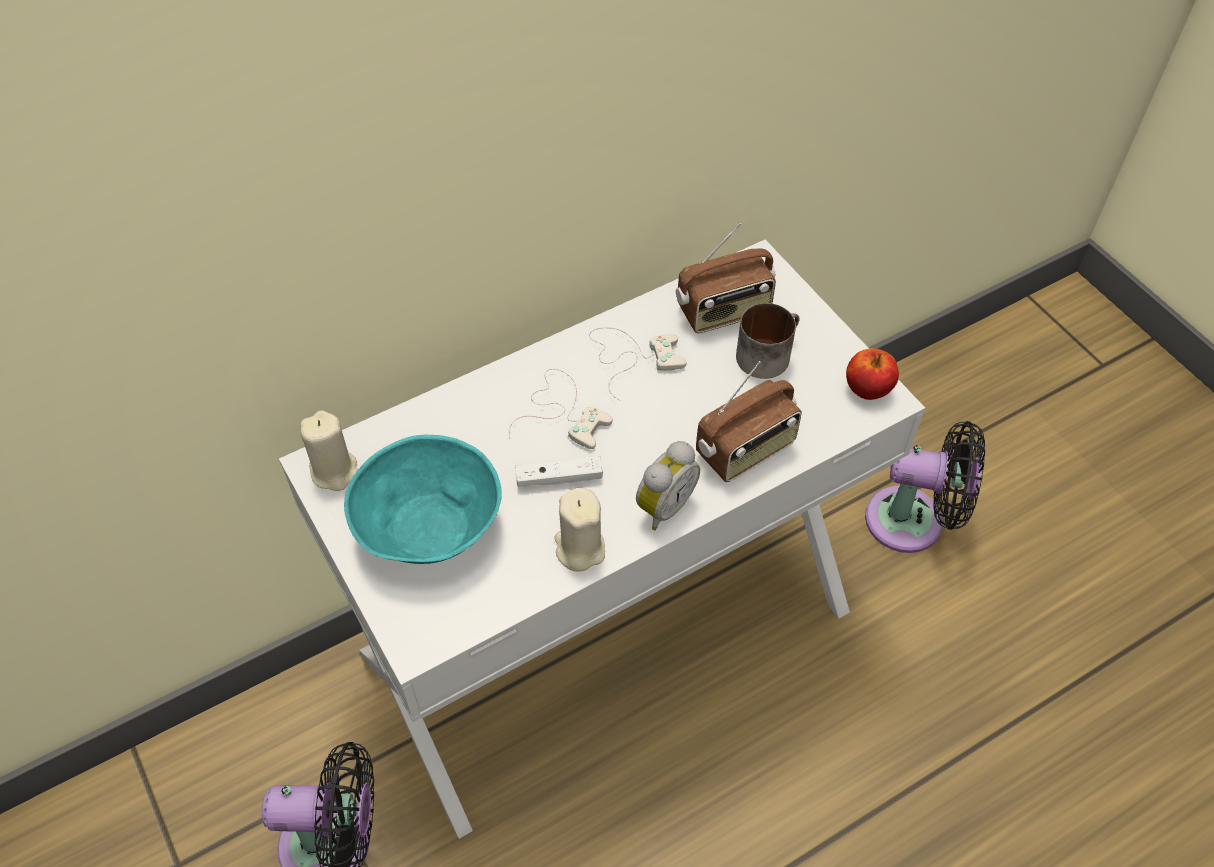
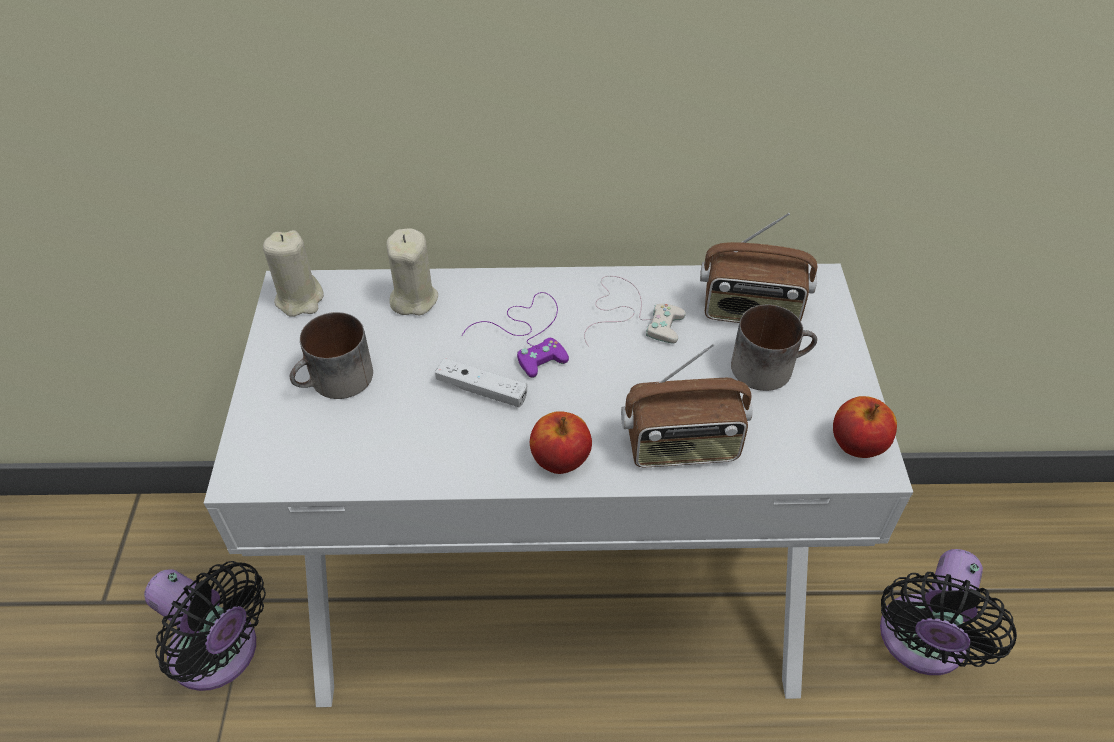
camera: 30 degrees right, 5 degrees down
turquoise bowl [344,435,502,564] -> mug [290,312,373,399]
white game controller [509,369,613,449] -> purple game controller [462,292,569,378]
beige candle [554,488,605,572] -> beige candle moved to [386,228,438,315]
alarm clock [636,441,700,530] -> apple [530,411,592,474]
black fan [865,421,985,553] -> black fan turned 75 degrees clockwise [880,549,1017,675]

